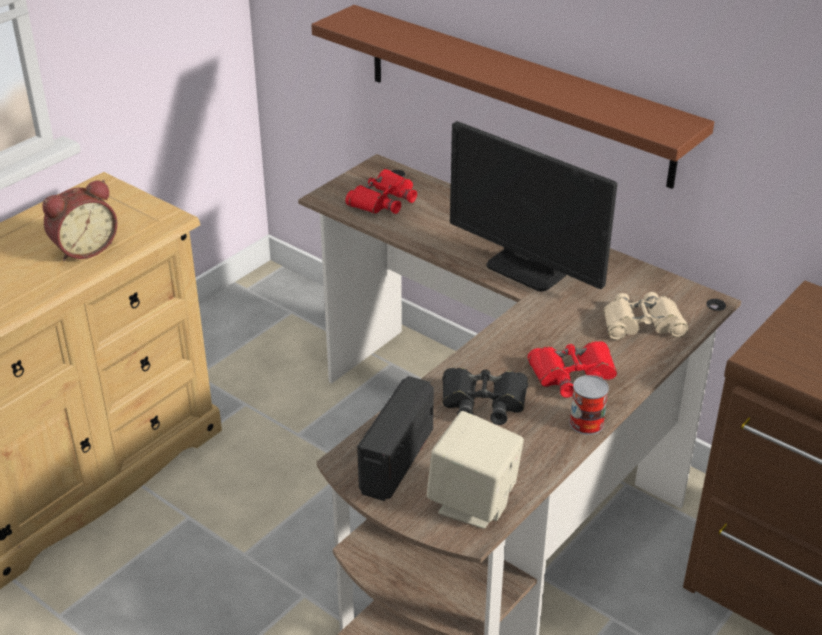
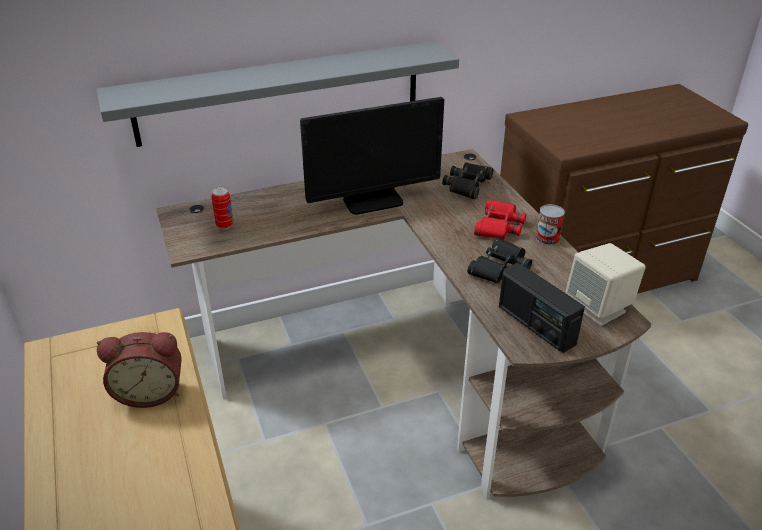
camera: 60 degrees left, 0 degrees up
alarm clock [42,180,117,261] -> alarm clock turned 90 degrees clockwise [97,332,182,408]
brown shelf [311,5,714,189] -> grey shelf [97,41,459,147]
red binoculars [345,169,417,214] -> can [211,187,234,229]
beige binoculars [603,292,689,340] -> black binoculars [442,162,494,200]

